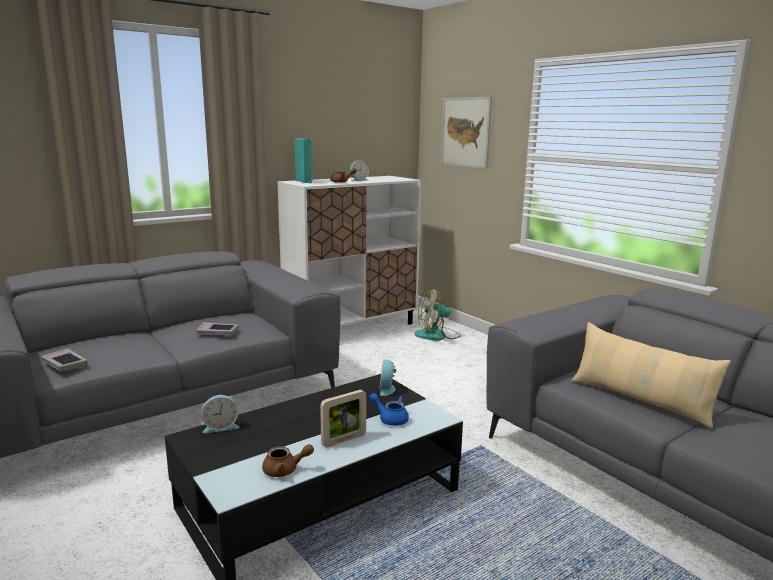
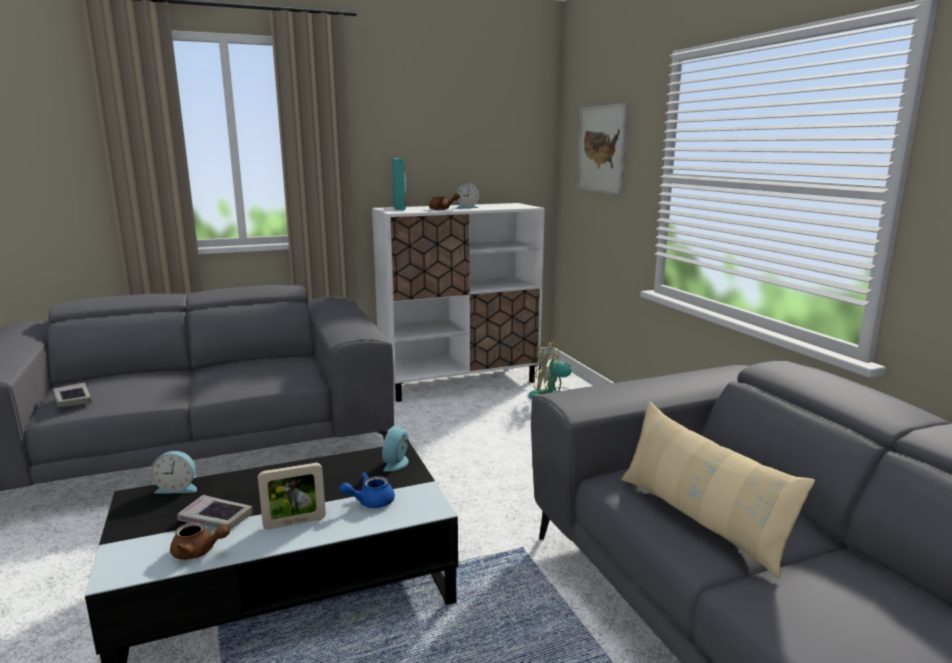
camera: 15 degrees right, 0 degrees up
book [196,322,239,335] -> book moved to [177,495,253,530]
blue teapot [369,393,409,426] -> blue teapot turned 75 degrees counterclockwise [340,472,395,508]

